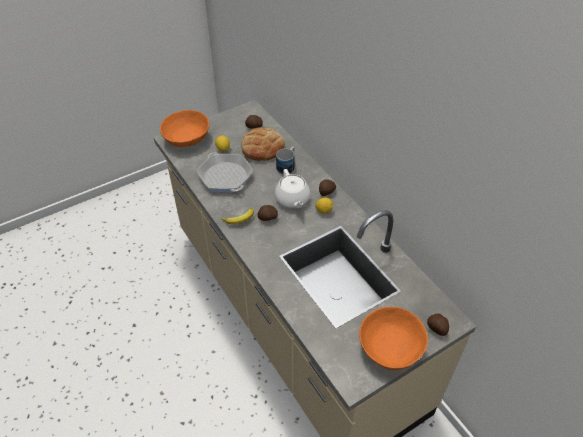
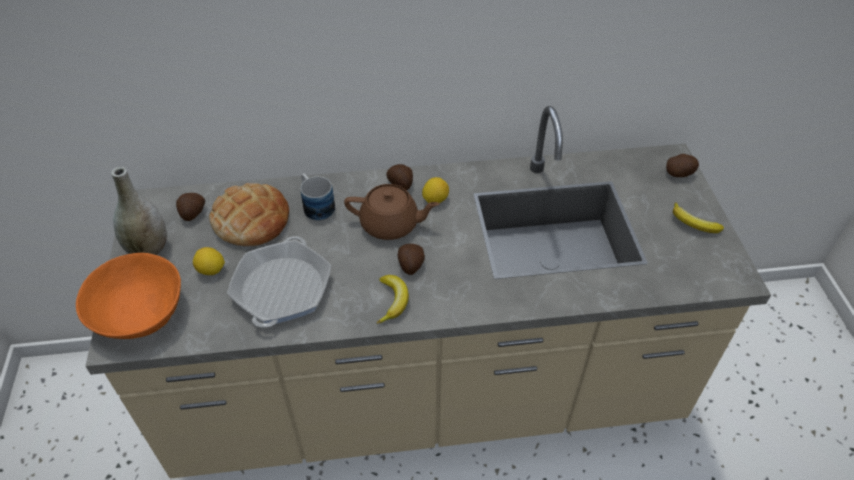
camera: 65 degrees left, 0 degrees up
frying pan [197,152,253,192] -> frying pan turned 105 degrees clockwise [227,236,331,327]
white teapot [275,169,310,208] -> brown teapot [344,184,439,240]
orange bowl [359,307,428,370] -> banana [673,202,724,233]
none -> grey vase [111,167,167,255]

